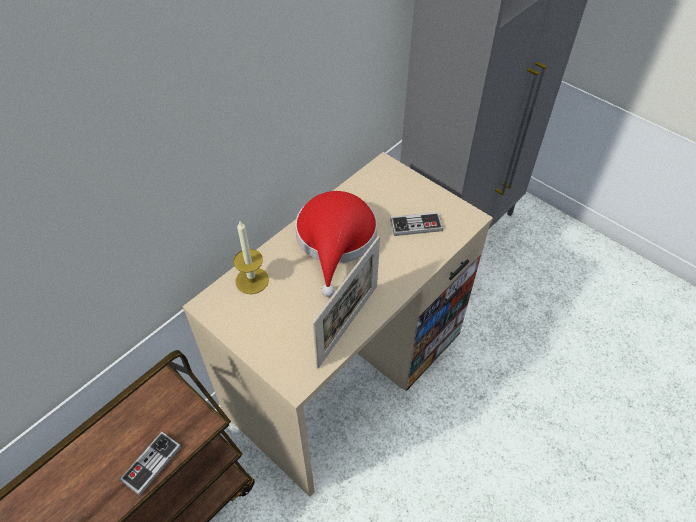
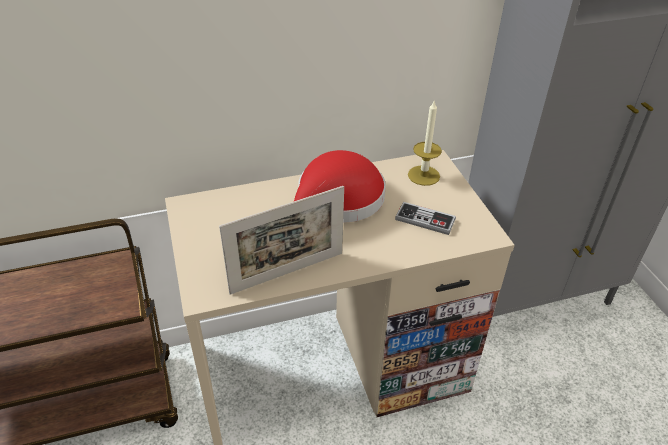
camera: 30 degrees right, 10 degrees down
game controller [120,432,181,495] -> none
candle [233,221,269,294] -> candle moved to [408,101,442,186]

